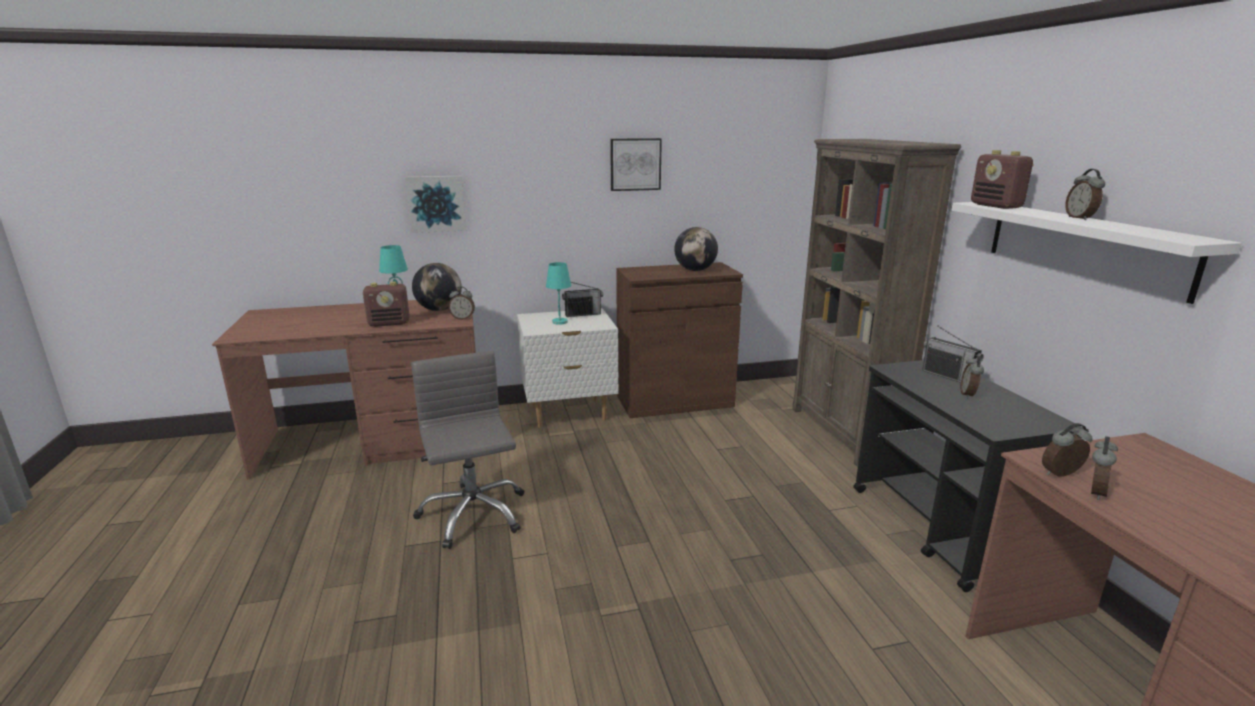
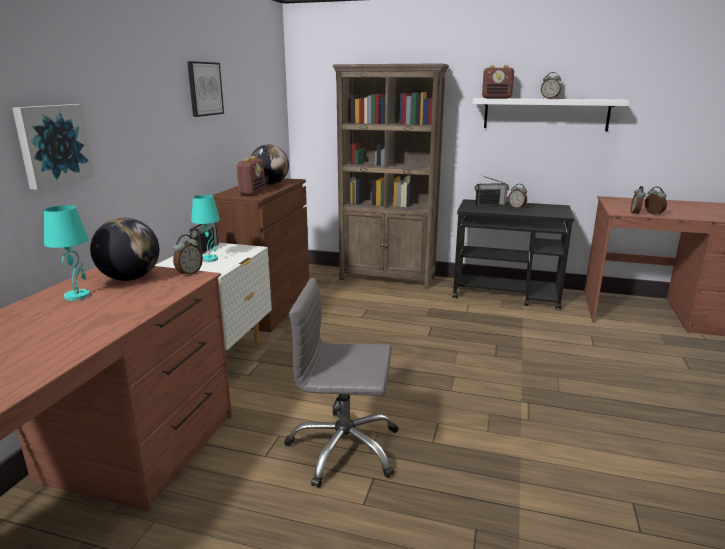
camera: 60 degrees left, 0 degrees up
radio [363,282,410,327] -> radio moved to [236,156,265,195]

